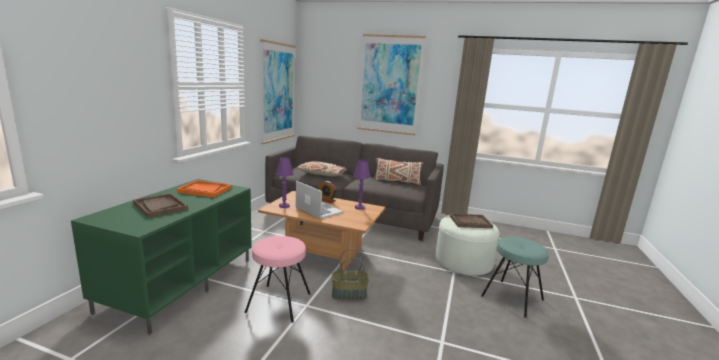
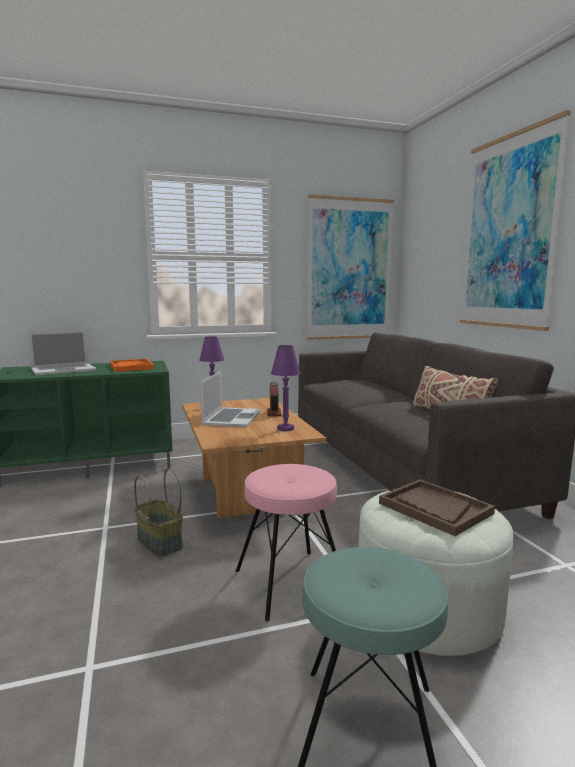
camera: 55 degrees right, 5 degrees down
brown tray [133,193,188,218] -> laptop [28,330,96,375]
pink stool [244,236,310,323] -> pink stool moved to [236,464,337,622]
beige pillow [297,161,347,176] -> none

